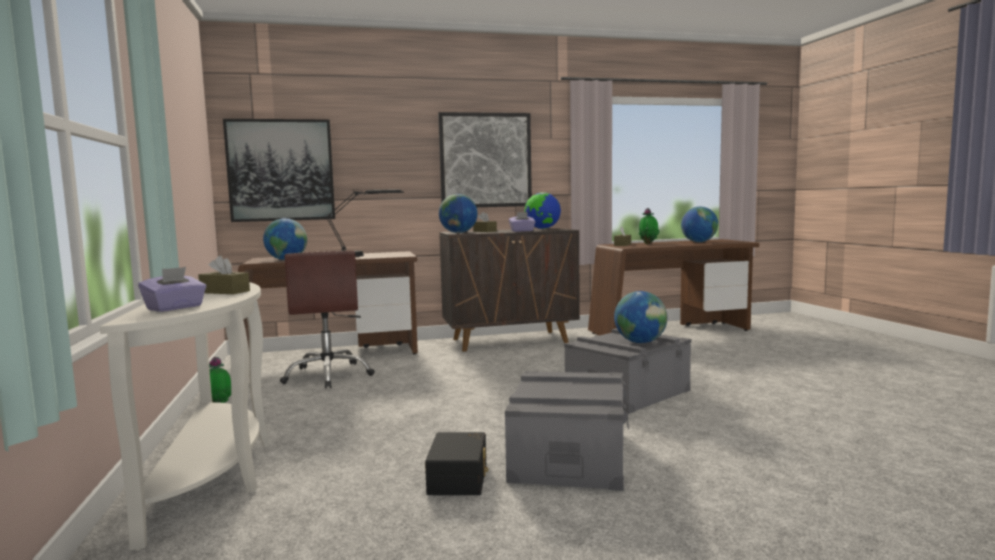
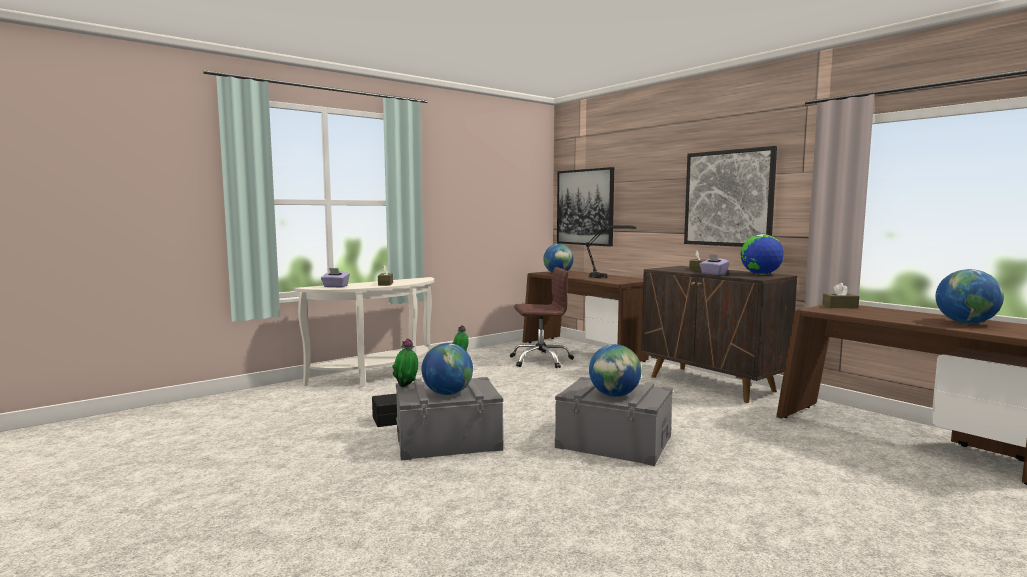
camera: 65 degrees right, 0 degrees up
brown office chair [280,251,375,389] -> brown office chair turned 150 degrees counterclockwise [510,267,574,368]
globe [439,194,478,233] -> globe moved to [421,343,473,395]
potted plant [639,208,660,244] -> potted plant moved to [392,338,418,387]

